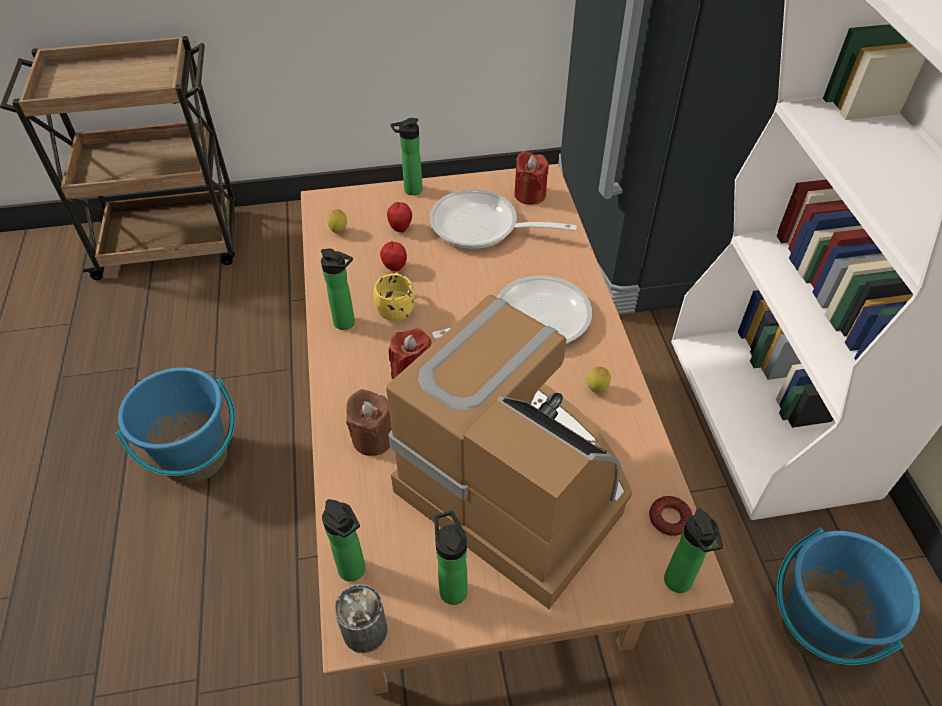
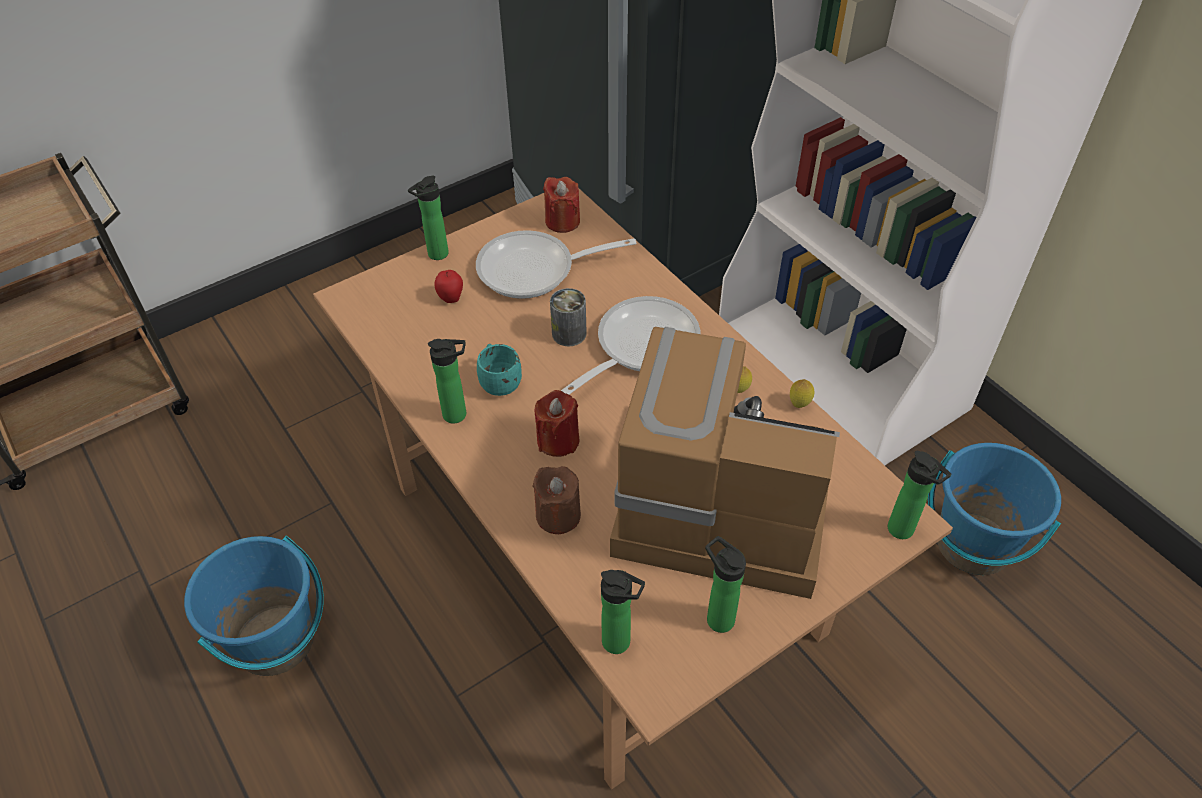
camera: 25 degrees left, 0 degrees up
lemon [327,209,347,233] -> lemon moved to [790,379,814,408]
can [335,584,387,653] -> can moved to [550,288,587,346]
yellow mug [374,273,414,321] -> turquoise mug [477,344,522,396]
apple [380,241,407,271] -> none
donut [649,496,693,537] -> none

